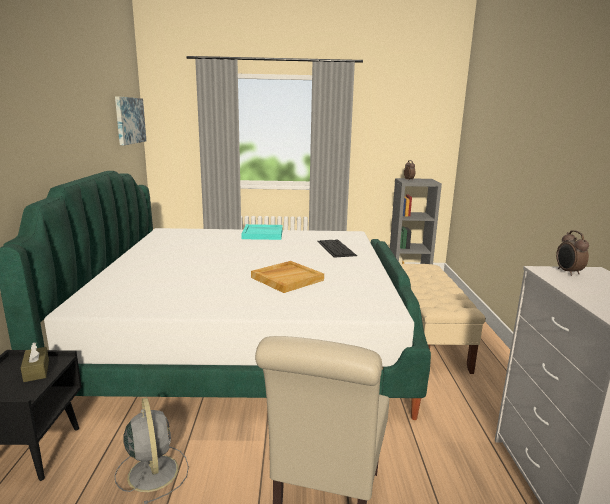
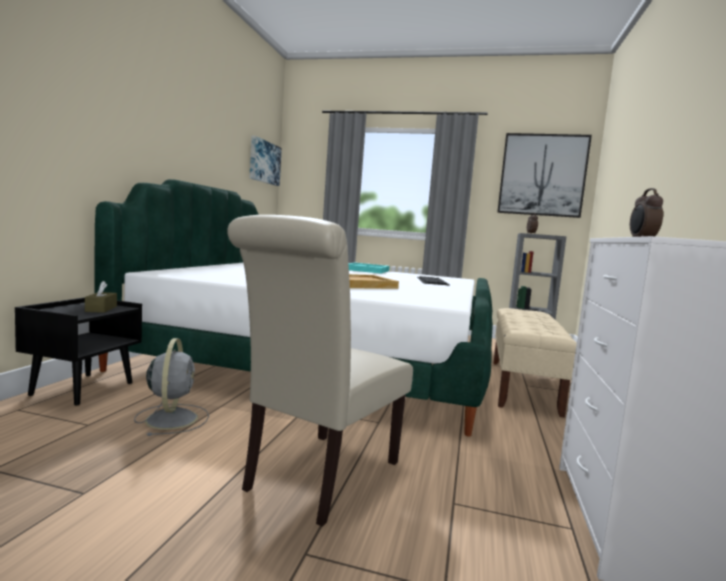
camera: 15 degrees right, 10 degrees down
none -> picture [497,133,592,218]

